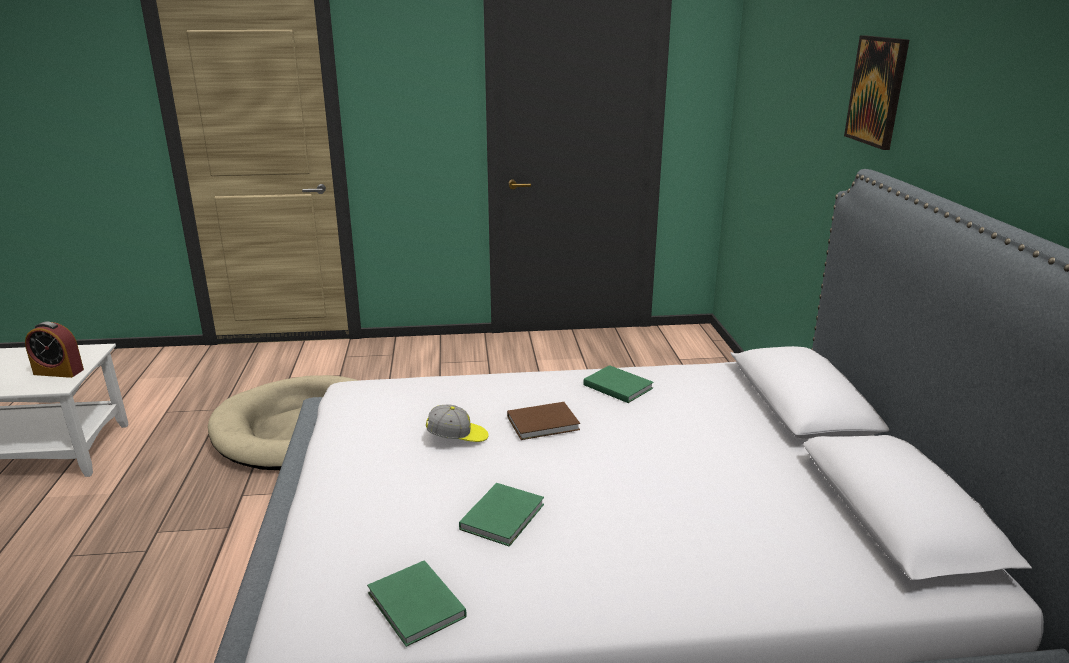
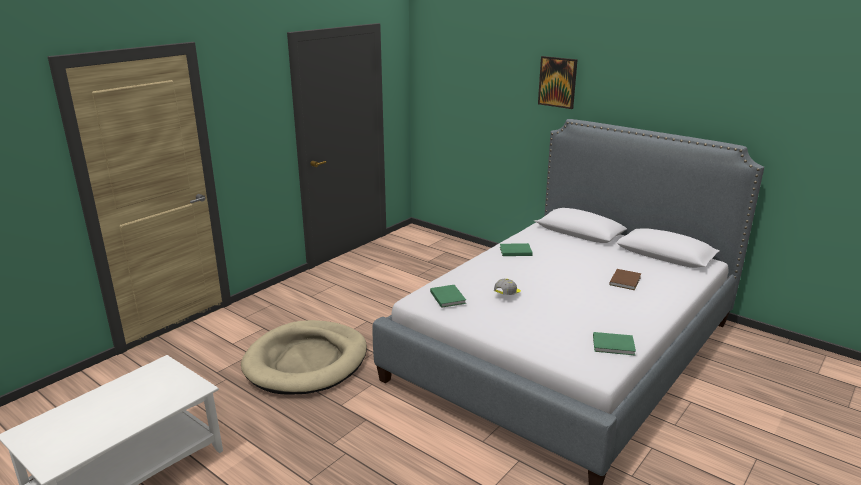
camera: 45 degrees left, 0 degrees up
alarm clock [25,322,84,378] -> none
green book [459,483,544,547] -> green book moved to [430,285,466,308]
brown book [507,402,580,440] -> brown book moved to [609,269,641,290]

